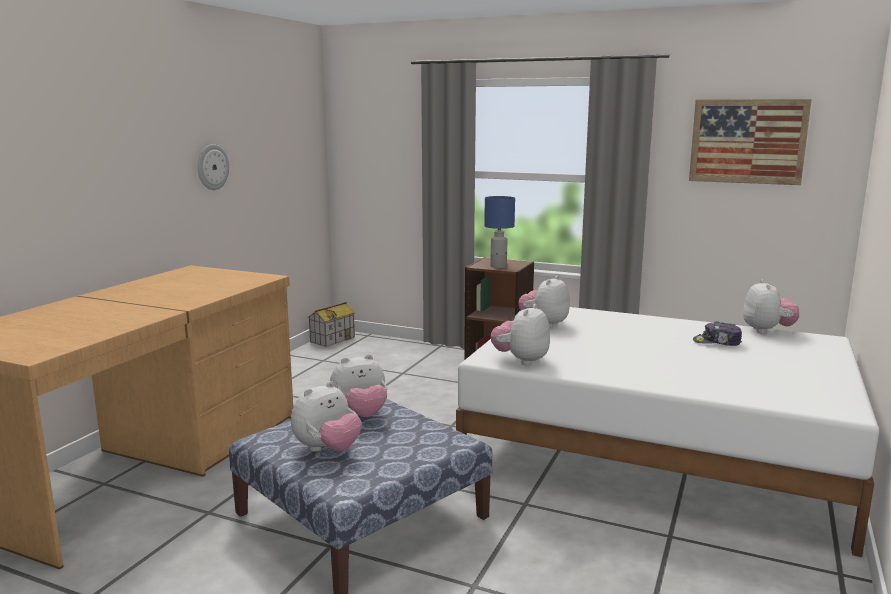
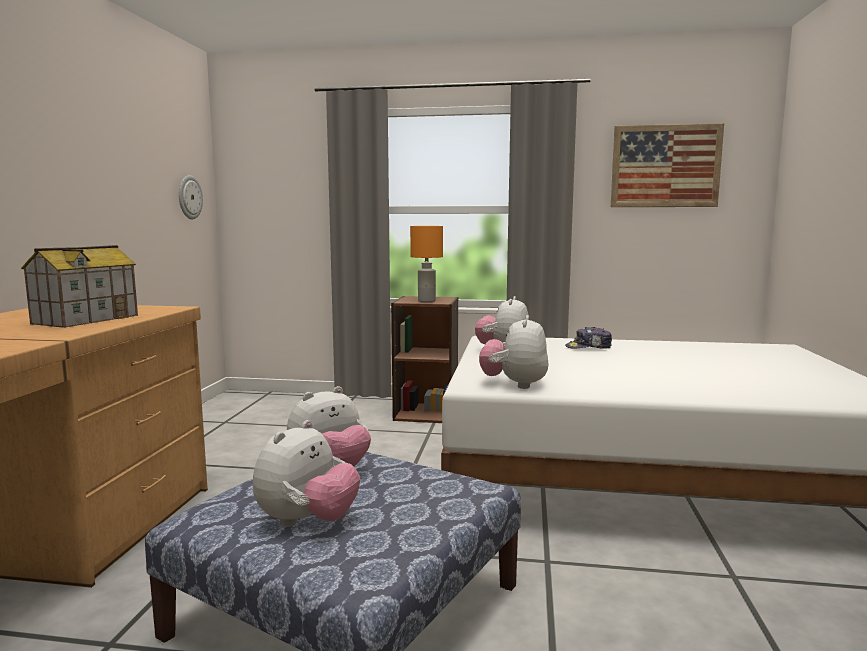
camera: 15 degrees left, 5 degrees down
wall clock [198,144,229,190] -> wall clock moved to [179,175,203,219]
toy house [308,302,355,347] -> toy house moved to [21,245,138,328]
blue table lamp [484,196,515,268] -> orange table lamp [410,226,443,302]
cap [693,321,742,346] -> cap moved to [565,327,612,349]
plush toy [743,279,799,334] -> none

